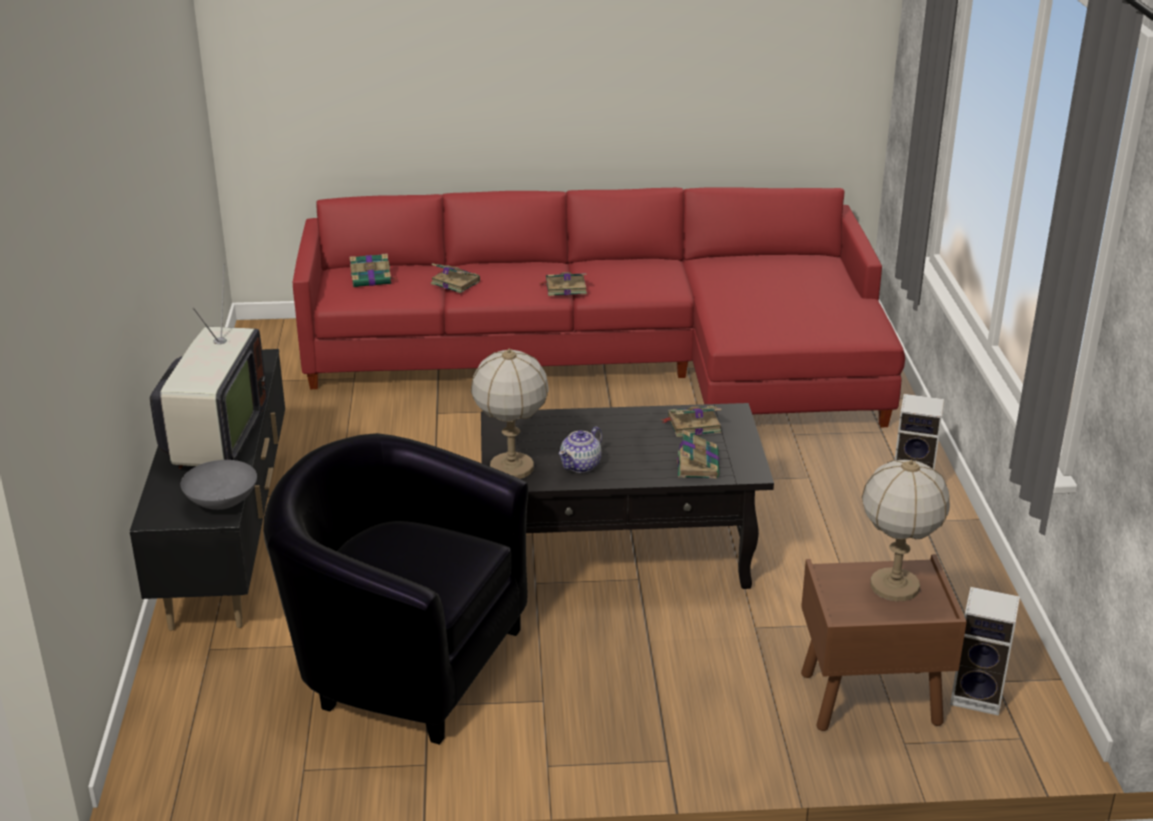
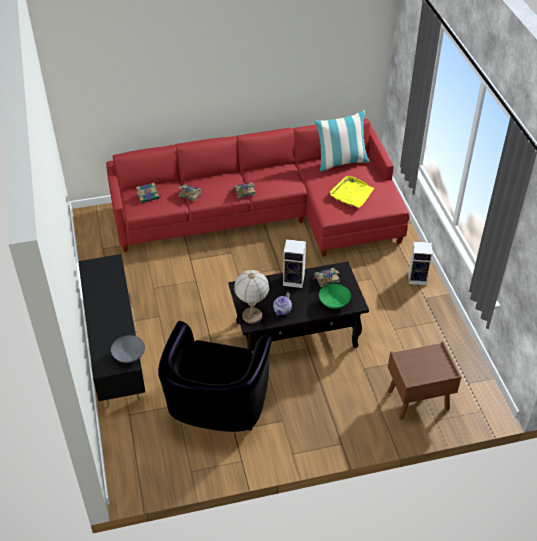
camera: 10 degrees left, 15 degrees up
television [150,263,267,469] -> none
black armchair [263,433,528,745] -> black armchair turned 90 degrees counterclockwise [158,321,272,432]
book [677,430,720,479] -> green bowl [319,284,351,309]
table lamp [861,460,950,601] -> none
speaker [950,587,1020,716] -> speaker moved to [283,239,306,288]
none -> pillow [314,110,370,171]
none -> yellow tray [330,176,374,208]

